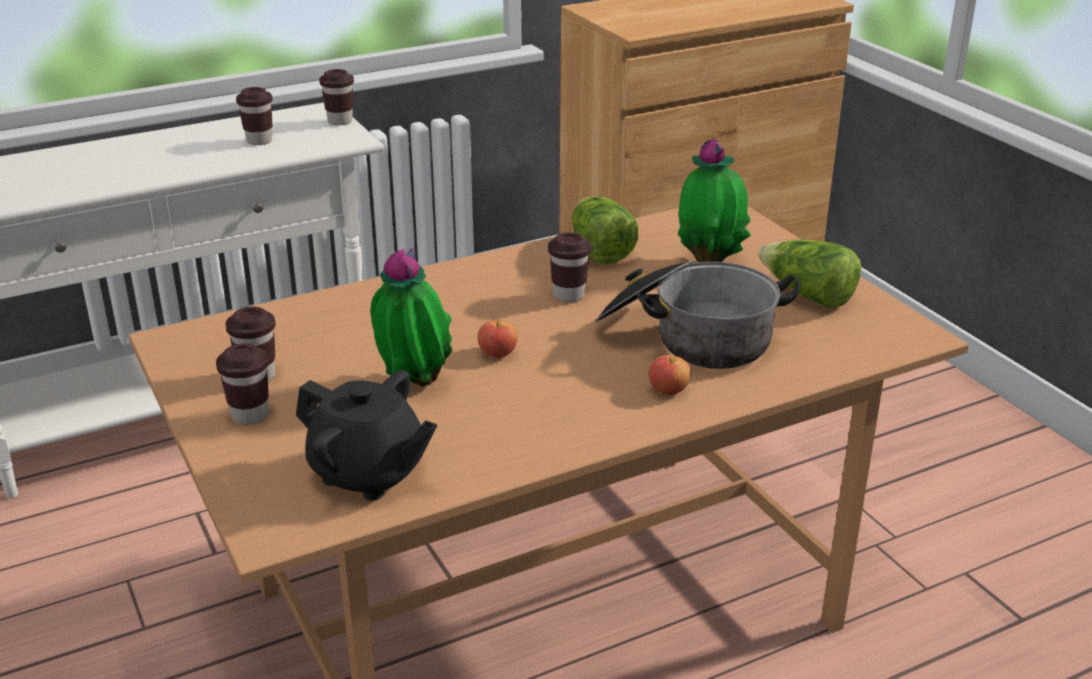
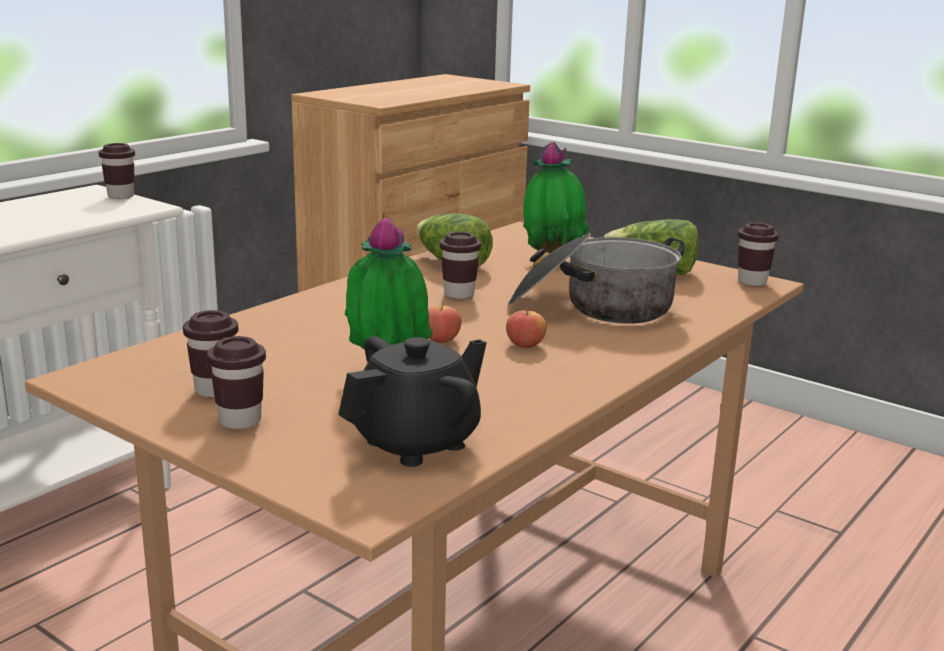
camera: 25 degrees left, 10 degrees down
brown cup [236,87,272,145] -> brown cup moved to [738,223,779,286]
black teapot [296,370,437,500] -> black teapot turned 45 degrees counterclockwise [338,336,486,467]
apple [649,355,691,395] -> apple moved to [506,308,547,348]

